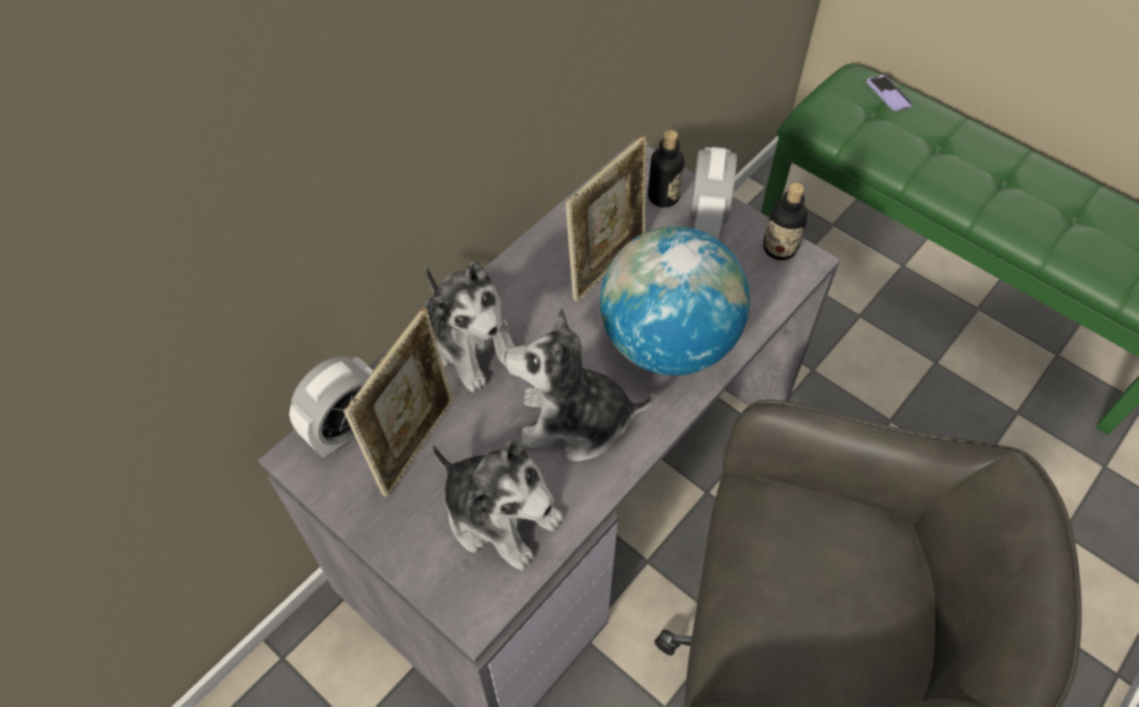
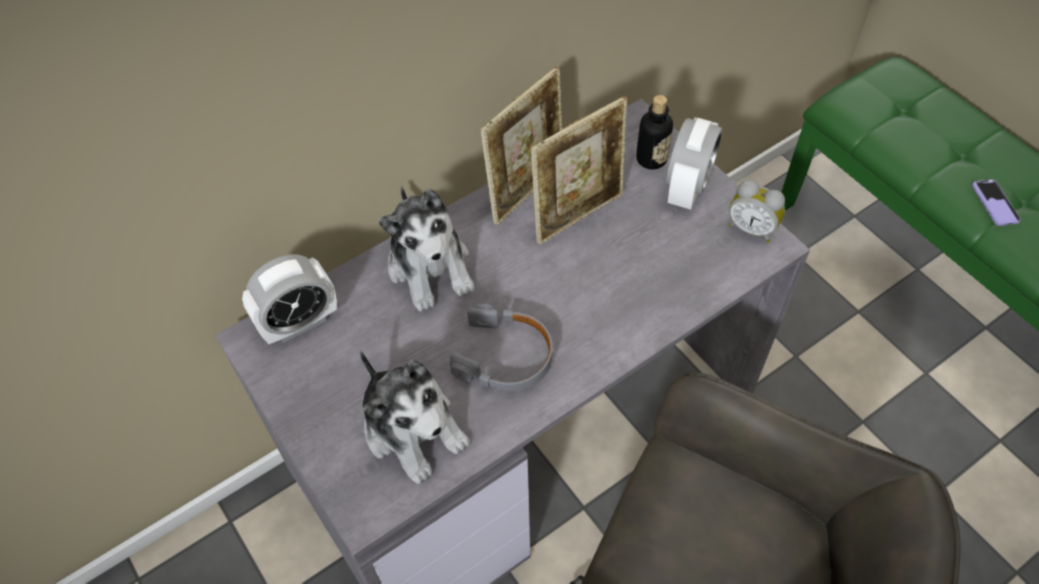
camera: 15 degrees right, 0 degrees up
picture frame [344,308,453,497] -> picture frame moved to [480,66,562,225]
plush toy [505,308,655,461] -> grey headphones [450,304,552,391]
globe [600,226,750,375] -> none
bottle [764,183,807,260] -> alarm clock [728,180,785,243]
phone [866,75,913,111] -> phone moved to [972,179,1021,226]

